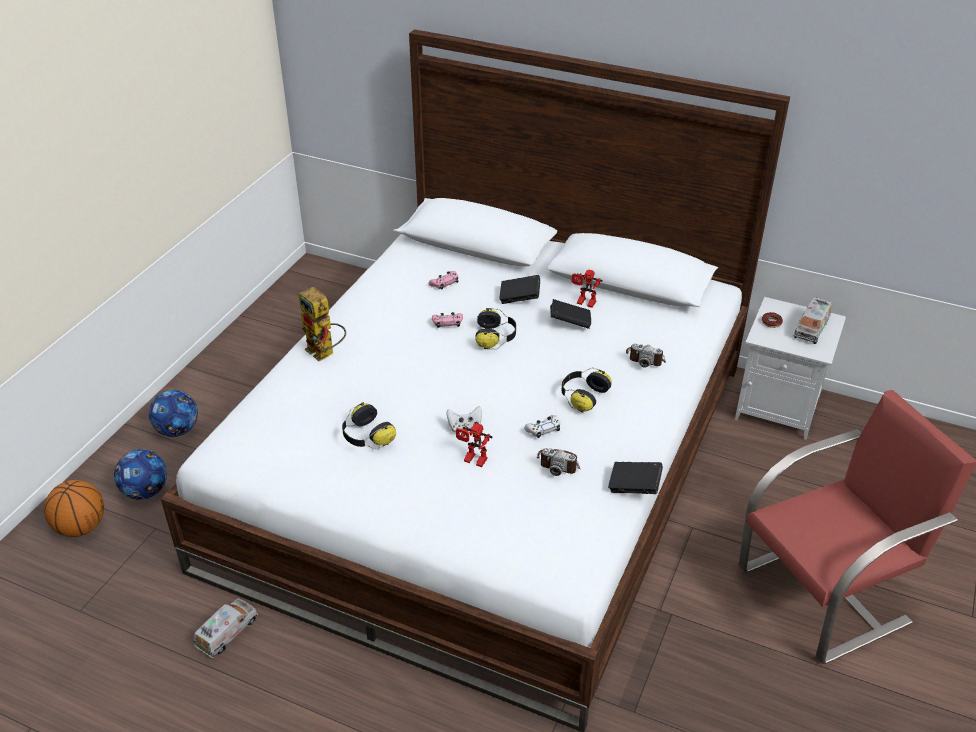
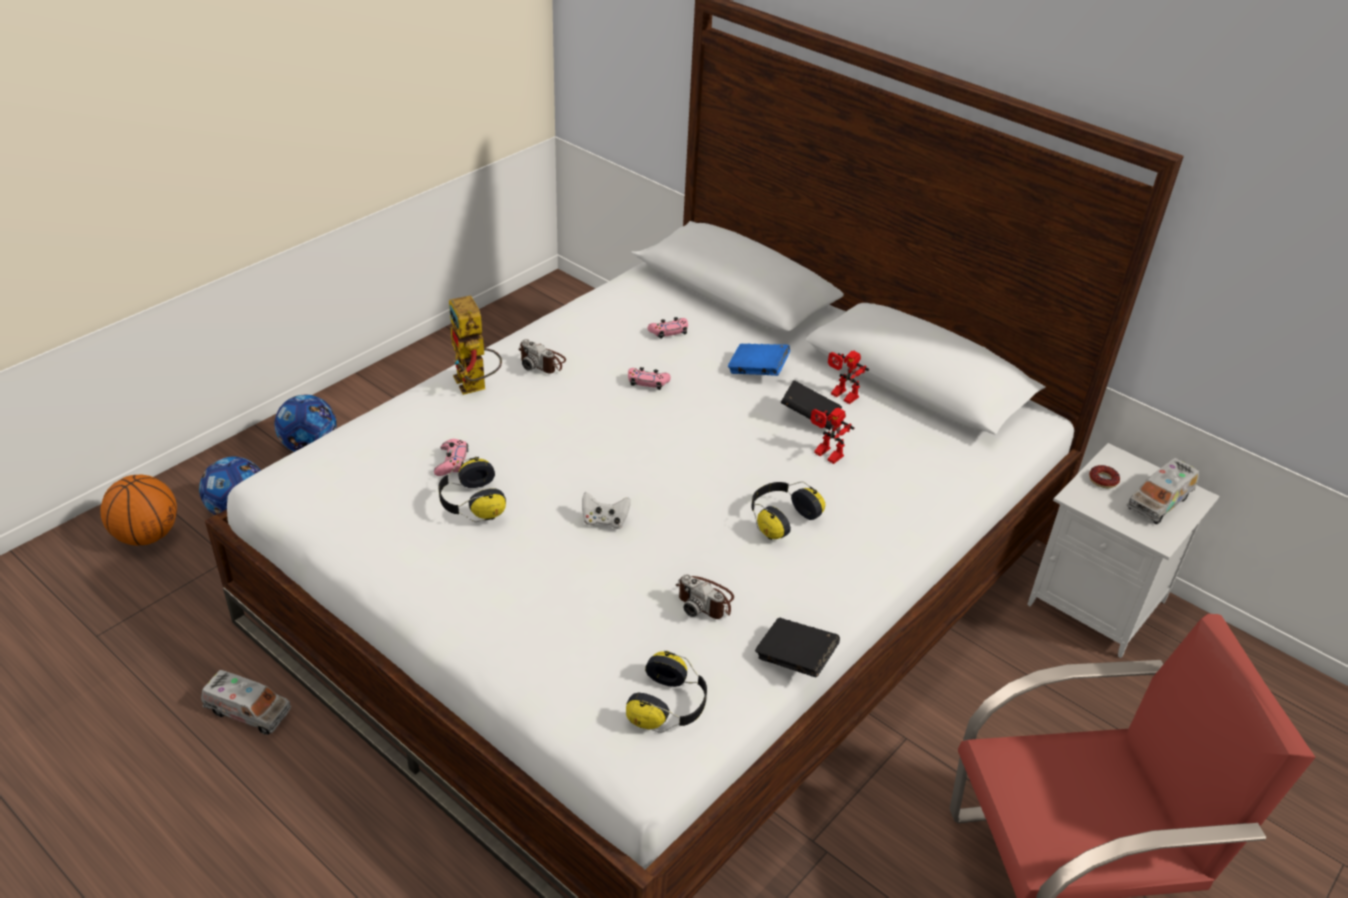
camera: 15 degrees right, 0 degrees up
toy truck [193,598,258,658] -> toy truck turned 60 degrees clockwise [201,670,291,735]
toy robot [456,423,493,467] -> toy robot moved to [811,408,855,464]
headphones [475,308,516,349] -> headphones moved to [626,651,707,733]
black book [499,275,540,304] -> blue book [728,343,790,376]
white game controller [524,415,560,438] -> none
camera [626,344,666,368] -> camera moved to [518,339,566,374]
none -> pink game controller [434,439,468,476]

